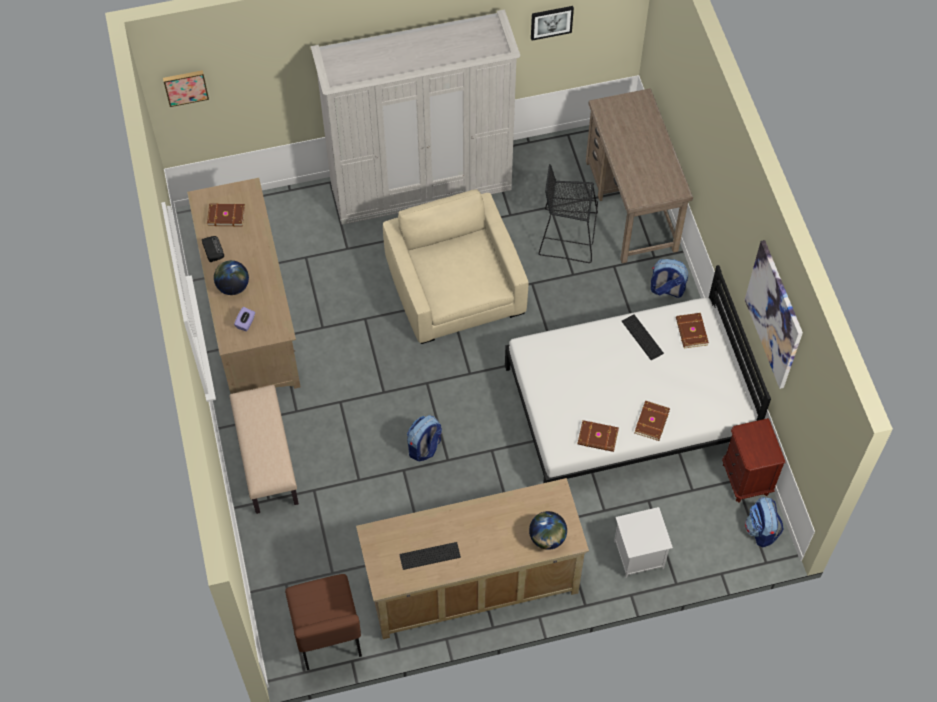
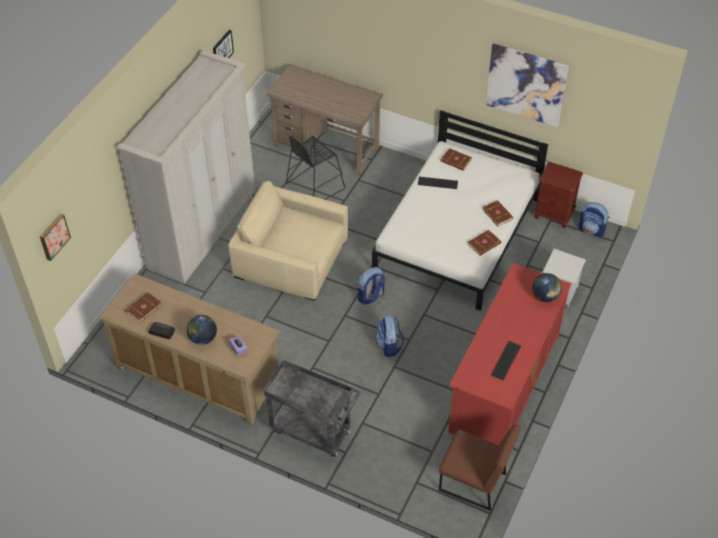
camera: 50 degrees left, 10 degrees down
beige bench [229,385,299,514] -> grey cart [264,361,360,457]
beige dresser [356,478,589,639] -> red dresser [448,263,571,445]
backpack [651,259,688,298] -> backpack moved to [358,267,385,305]

